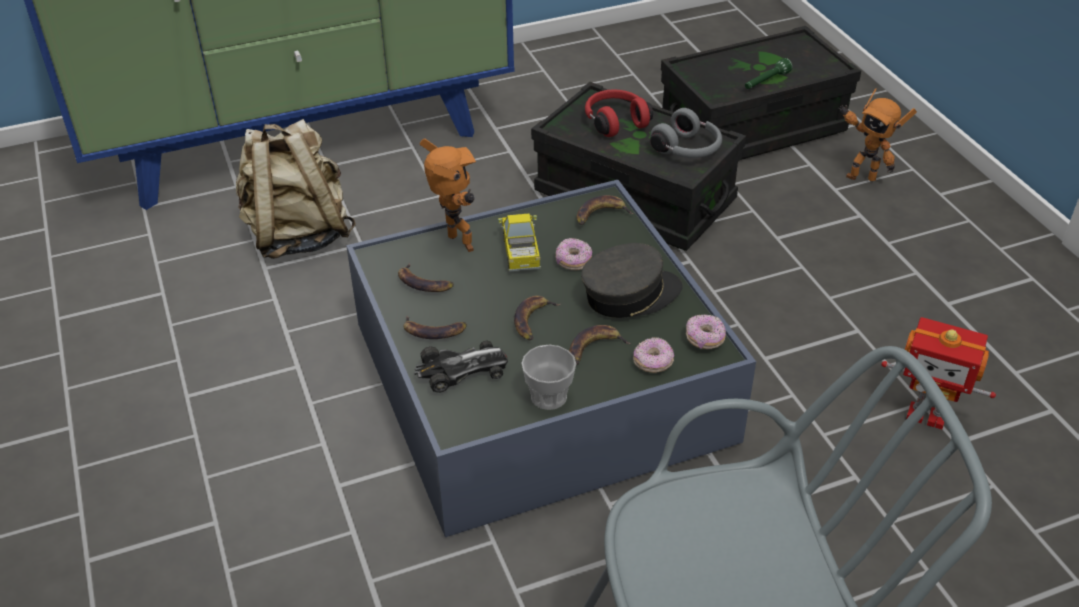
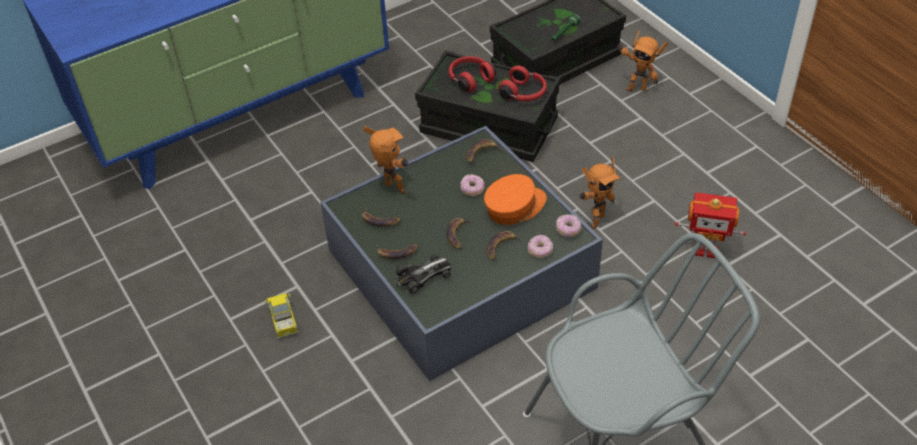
camera: 10 degrees left, 5 degrees up
beige backpack [236,119,356,259] -> none
toy truck [498,214,541,272] -> toy truck moved to [265,293,298,339]
cup [522,345,576,410] -> none
grey cap [581,243,683,318] -> orange cap [484,174,547,225]
grey headphones [650,108,722,158] -> red headphones [498,65,547,101]
none -> toy robot [579,157,621,229]

